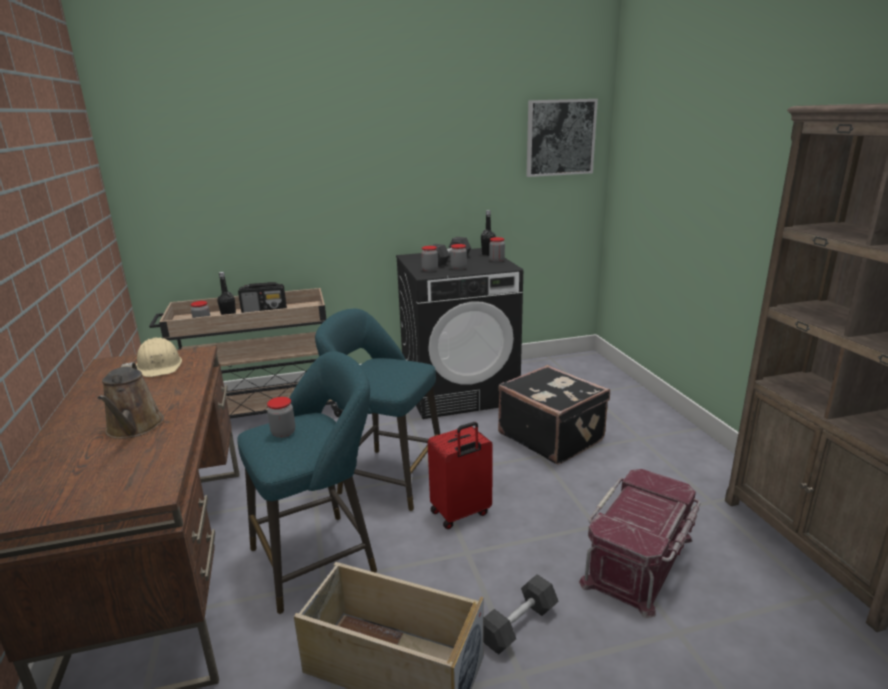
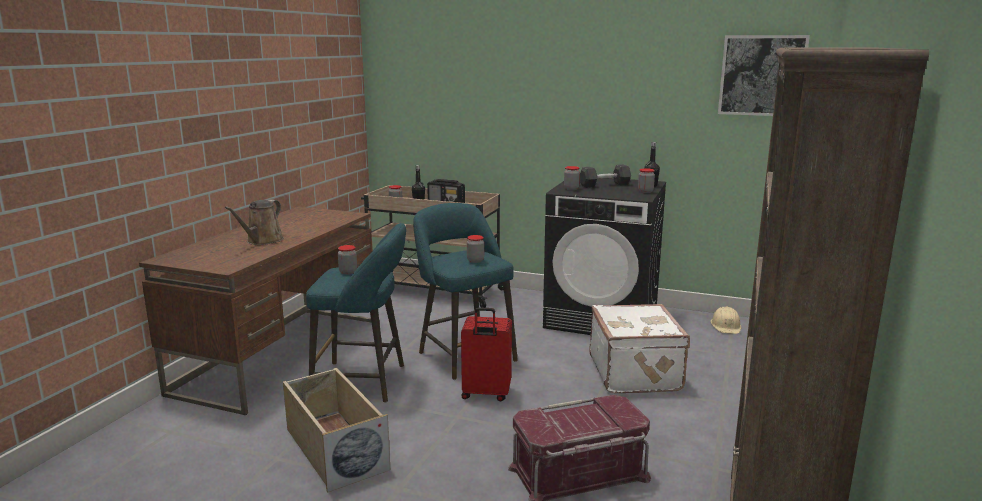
camera: 35 degrees right, 5 degrees down
beige hard hat [136,337,182,377] -> beige hard hat moved to [711,306,741,334]
jar [450,244,467,270] -> jar moved to [467,235,484,263]
grey dumbbell [484,574,559,654] -> none
black suitcase [498,365,610,465] -> white suitcase [590,304,690,393]

